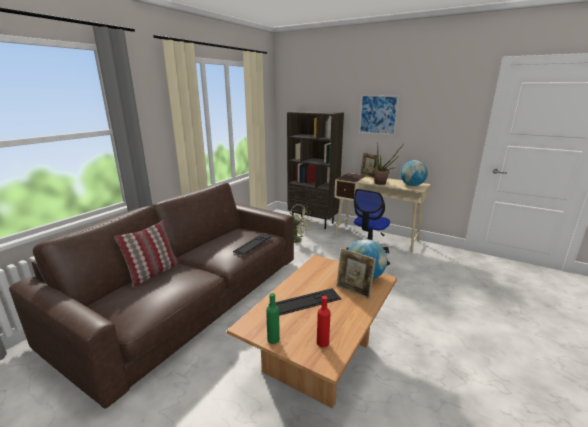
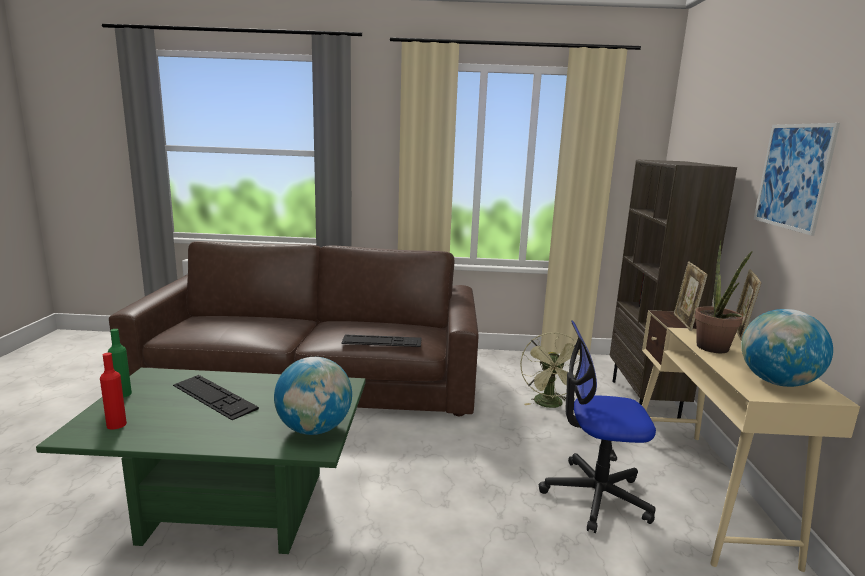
camera: 60 degrees right, 5 degrees down
pillow [114,220,180,287] -> none
brown coffee table [227,255,397,409] -> green coffee table [36,368,366,554]
picture frame [337,248,376,299] -> picture frame moved to [674,262,708,331]

